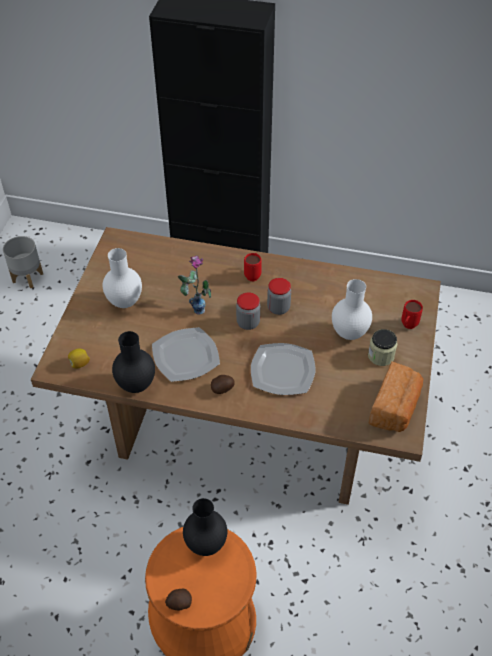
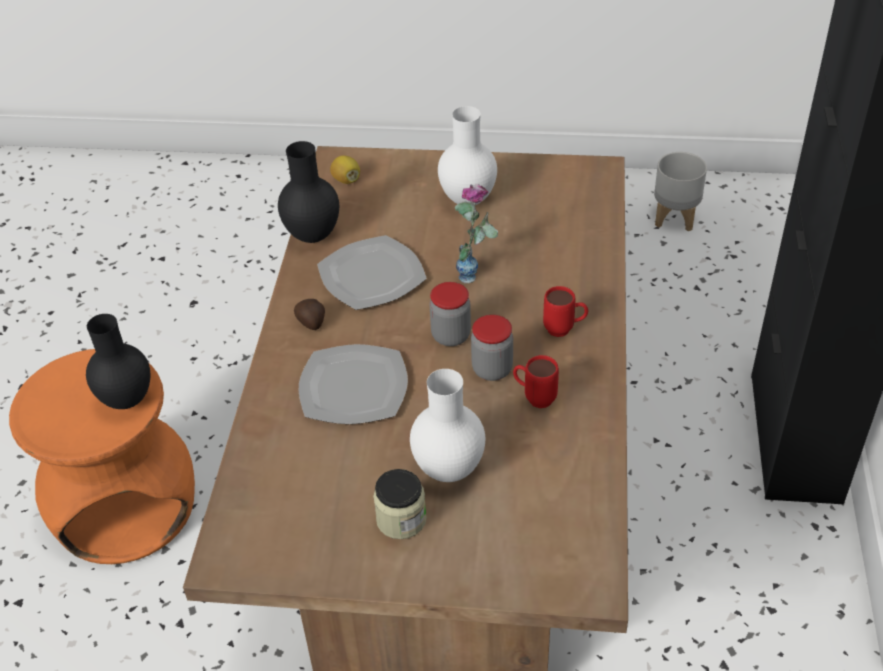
camera: 85 degrees right, 5 degrees down
potato [165,589,192,610] -> none
bread [369,362,423,432] -> none
red mug [401,300,423,329] -> red mug moved to [513,355,559,408]

